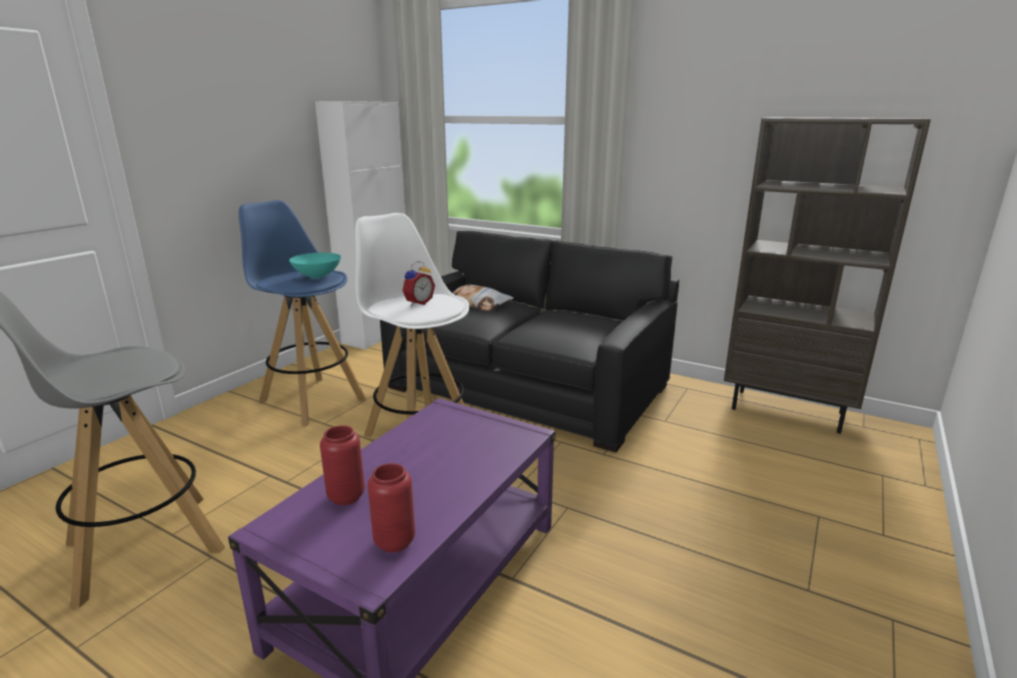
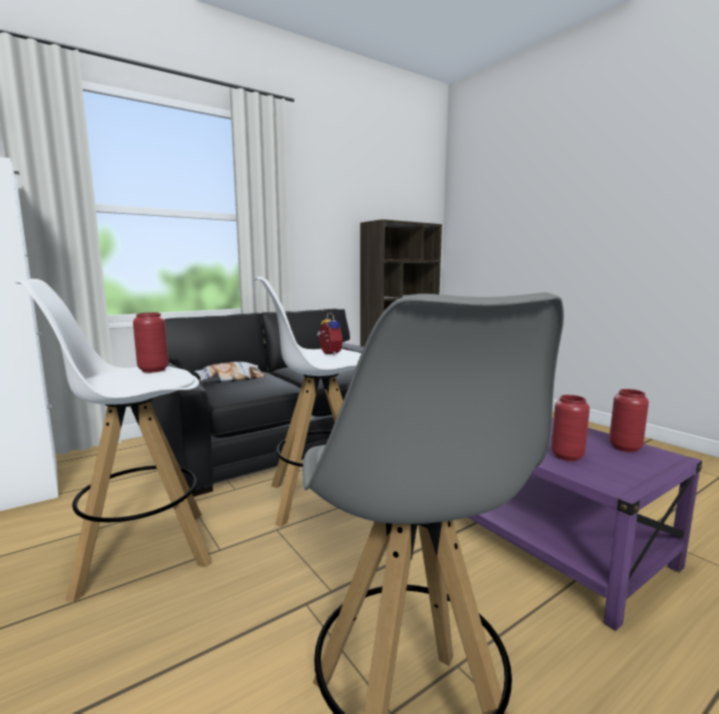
camera: 65 degrees left, 10 degrees down
blue stool [239,200,366,426] -> white stool [16,279,212,603]
turquoise bowl [289,253,341,278] -> red vase [133,312,169,373]

